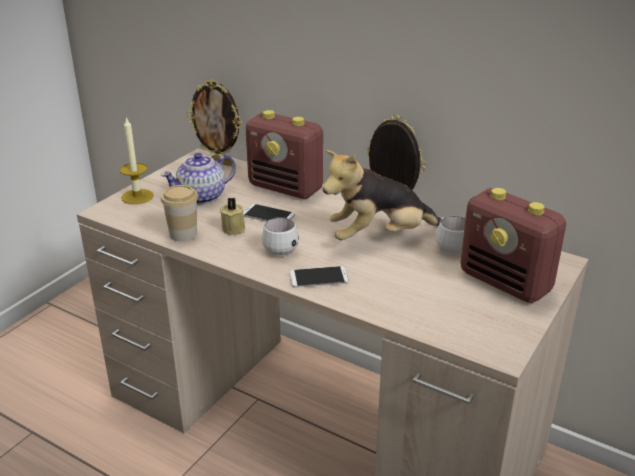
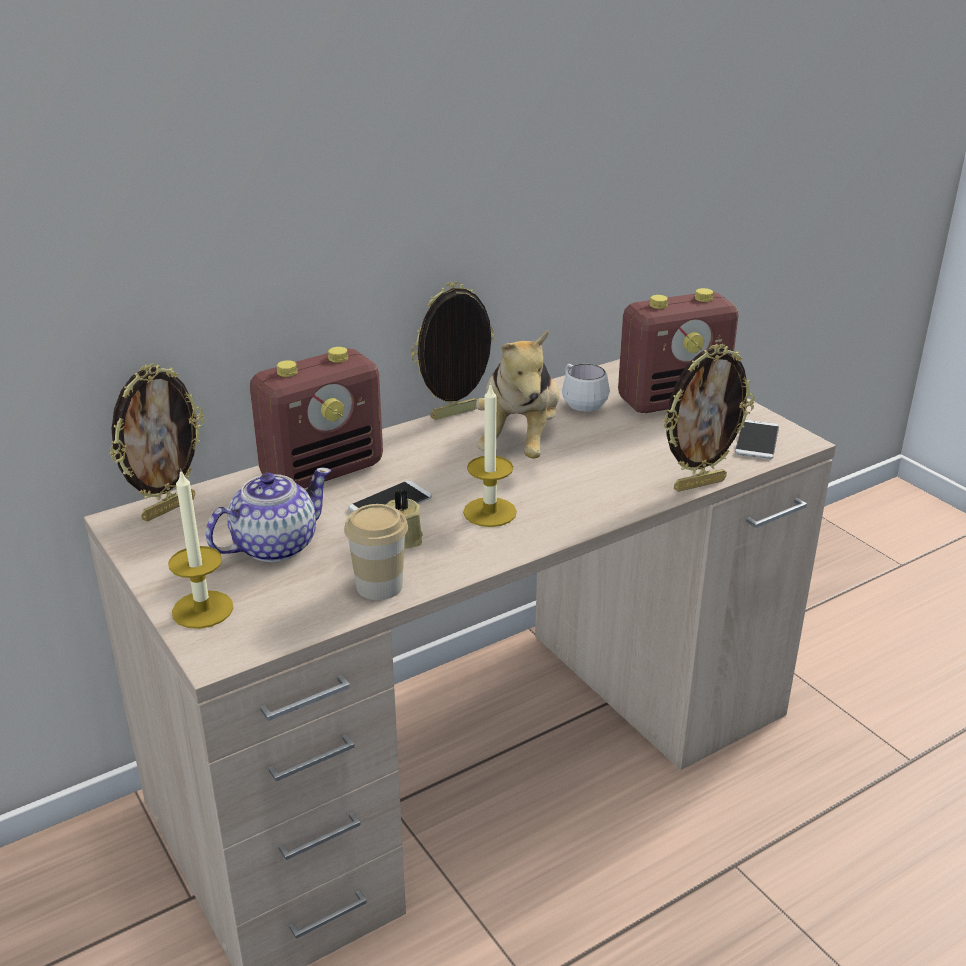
camera: 65 degrees left, 0 degrees up
teapot [161,153,236,205] -> teapot turned 120 degrees counterclockwise [206,468,331,562]
white mug [262,216,299,256] -> candle [463,382,517,527]
phone [290,266,349,288] -> phone moved to [735,420,779,459]
none -> picture frame [663,343,755,492]

